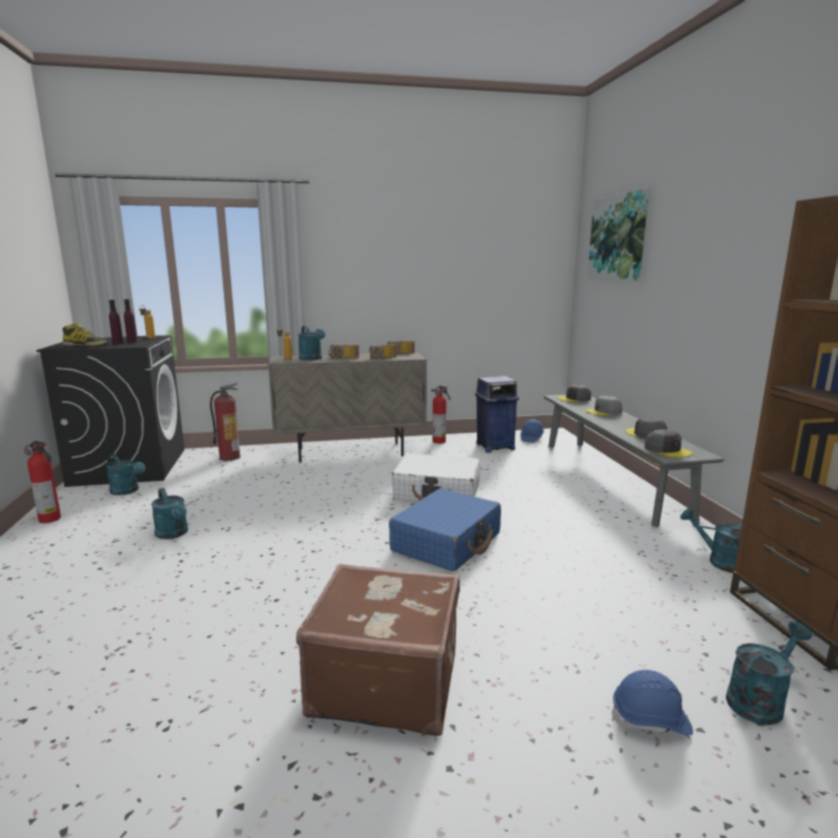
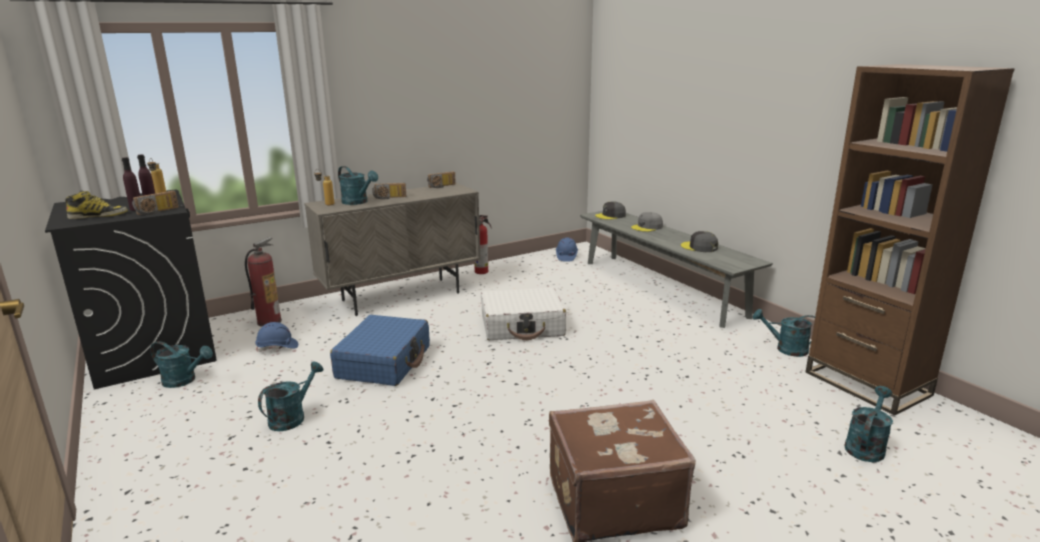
camera: 20 degrees left, 5 degrees up
fire extinguisher [24,441,61,523] -> none
turquoise watering can [151,488,188,539] -> turquoise watering can turned 90 degrees counterclockwise [258,361,324,431]
radio [369,344,397,359] -> radio moved to [132,191,179,215]
blue suitcase [389,488,501,572] -> blue suitcase moved to [330,315,430,386]
blue trash can [475,376,519,453] -> none
picture [588,189,649,282] -> none
blue hard hat [612,670,693,735] -> blue hard hat moved to [255,322,298,352]
grey cap [644,429,692,457] -> none

